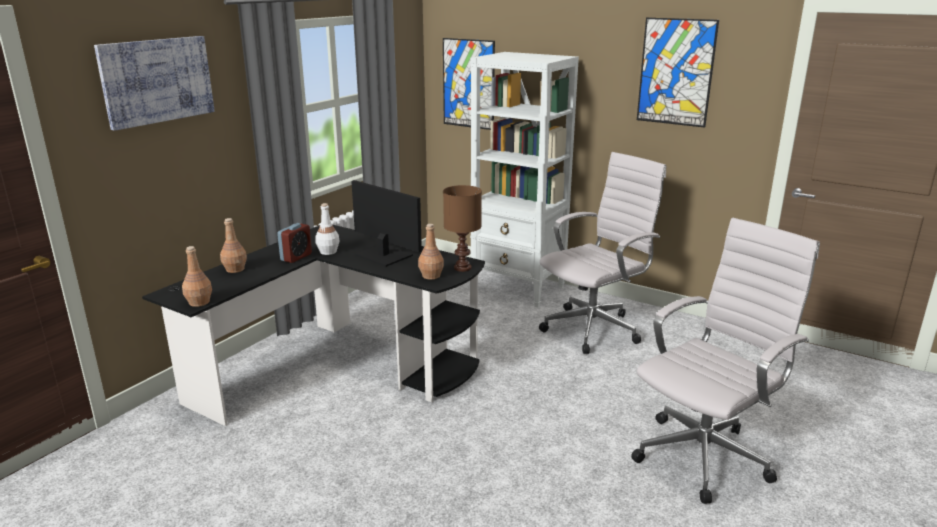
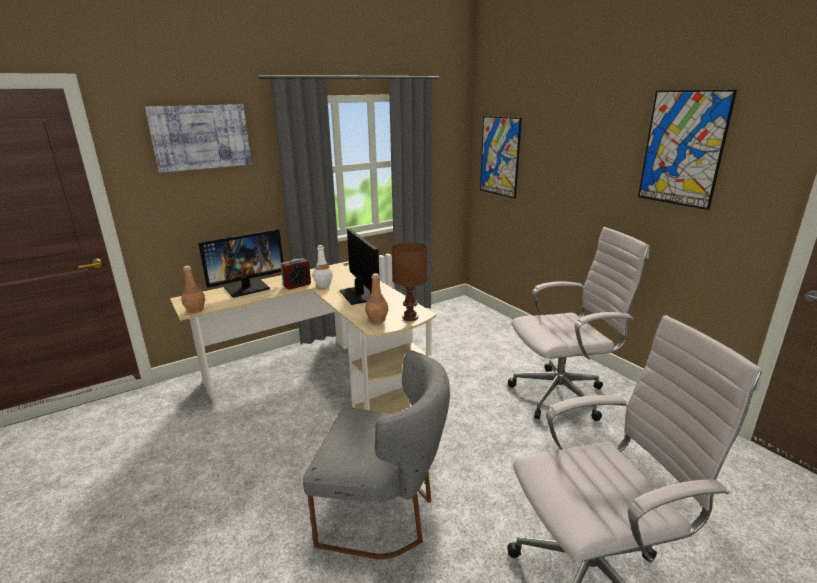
camera: 25 degrees right, 0 degrees up
black desk [142,225,485,426] -> beige desk [170,261,436,414]
brown bottle [220,218,247,273] -> monitor [198,229,283,298]
white bookcase [470,52,579,308] -> none
none -> grey chair [303,351,450,559]

